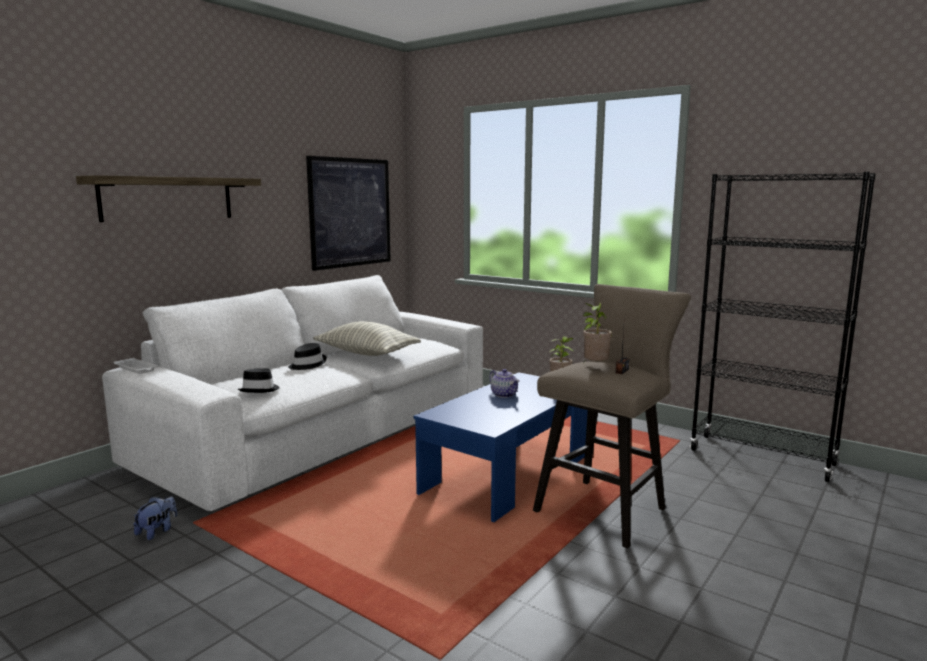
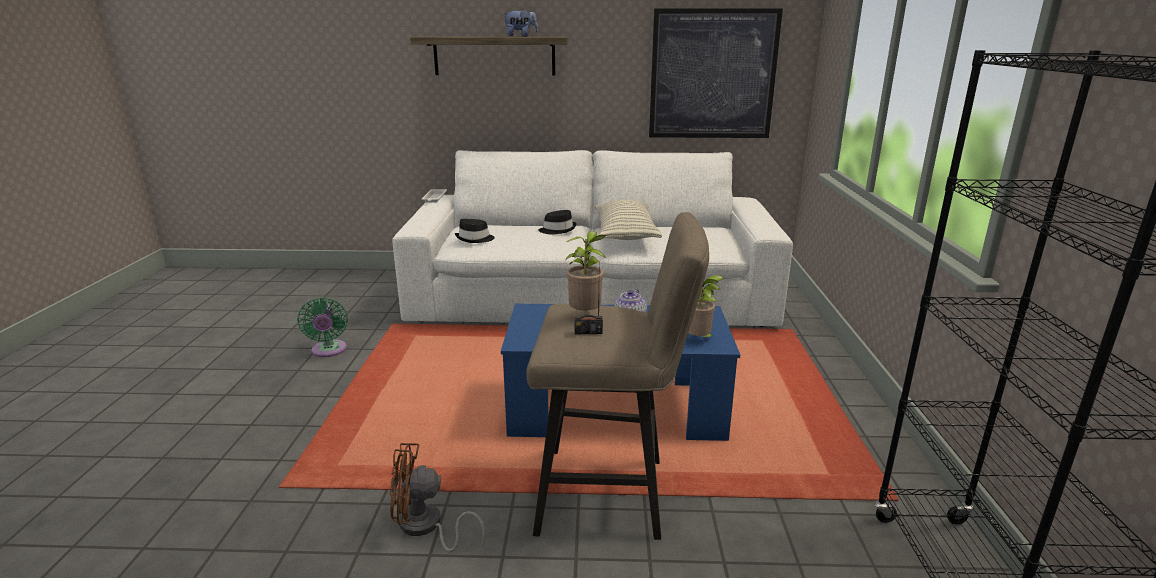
camera: 55 degrees right, 10 degrees up
plush toy [133,496,177,540] -> plush toy moved to [503,9,538,37]
none -> green fan [297,298,348,357]
none -> brown fan [390,443,486,552]

